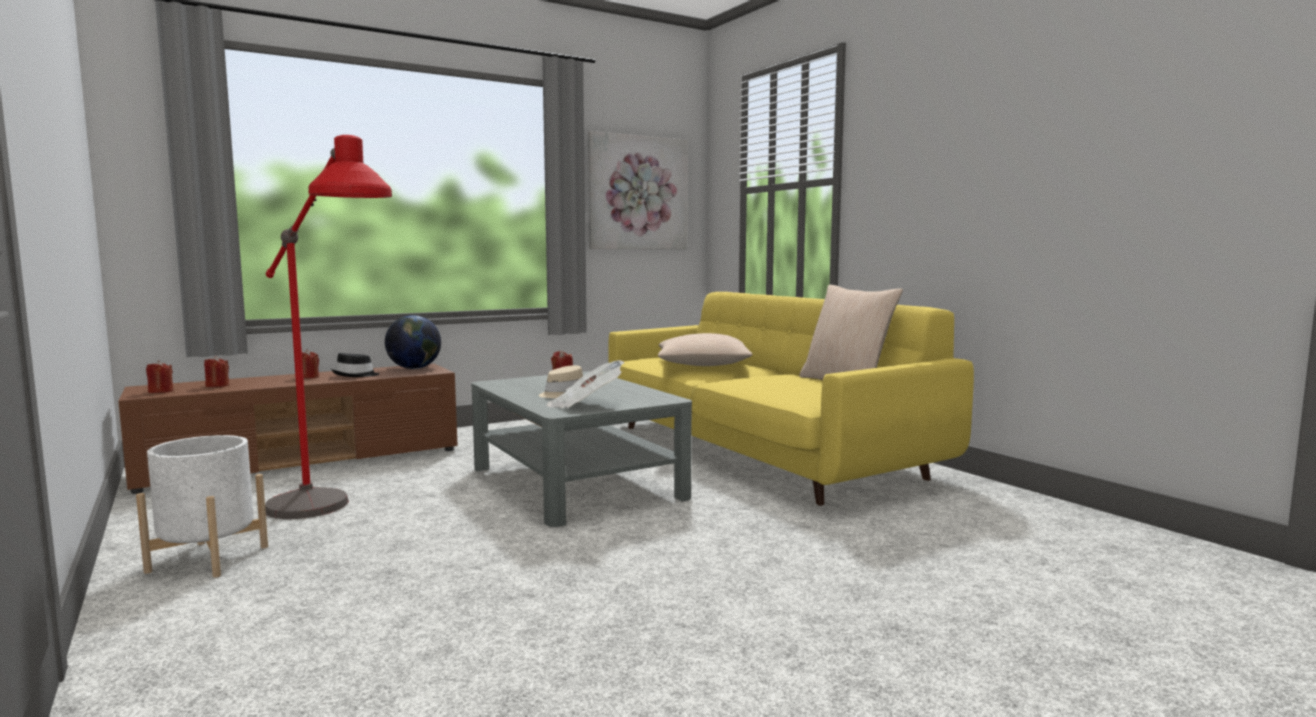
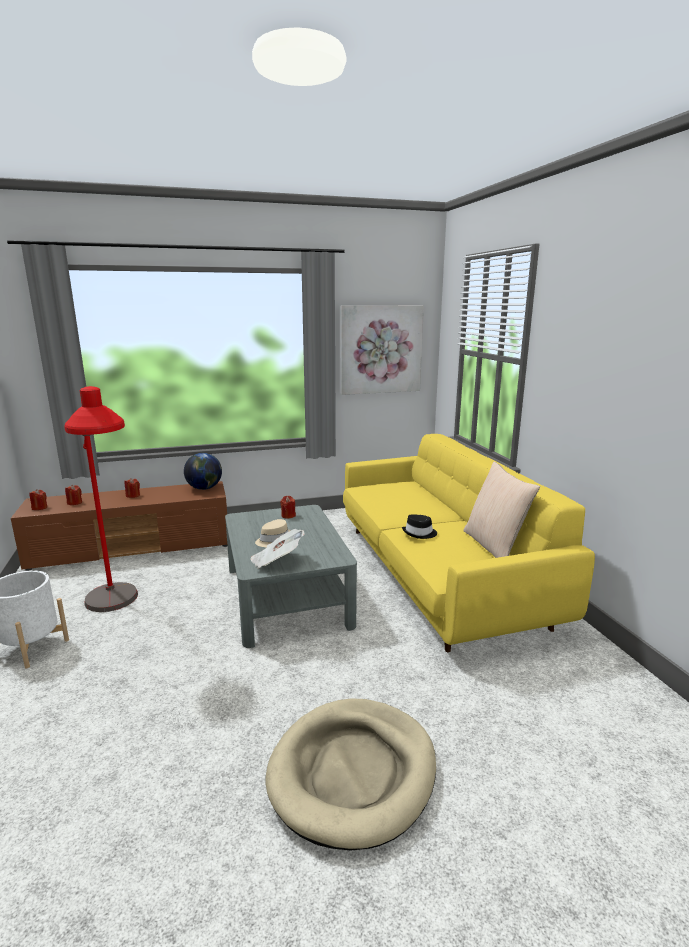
camera: 15 degrees right, 10 degrees up
black hat [331,353,379,377] -> black hat moved to [402,515,437,539]
beige pillow [658,333,752,366] -> none
none -> beige dog bed [266,699,436,850]

